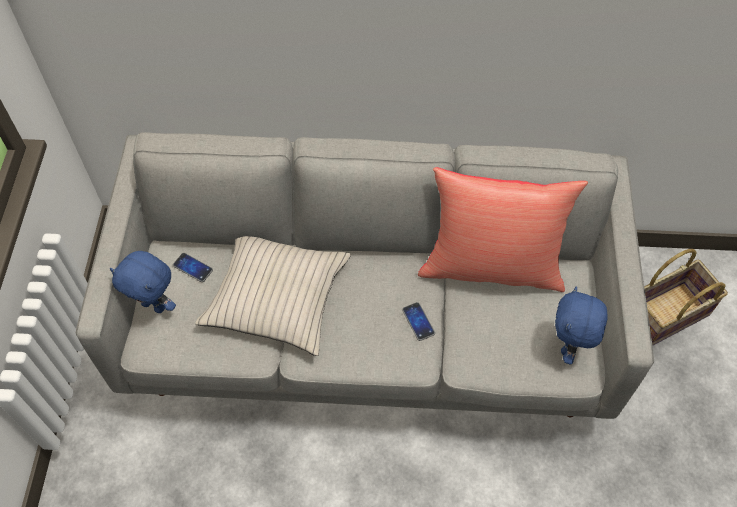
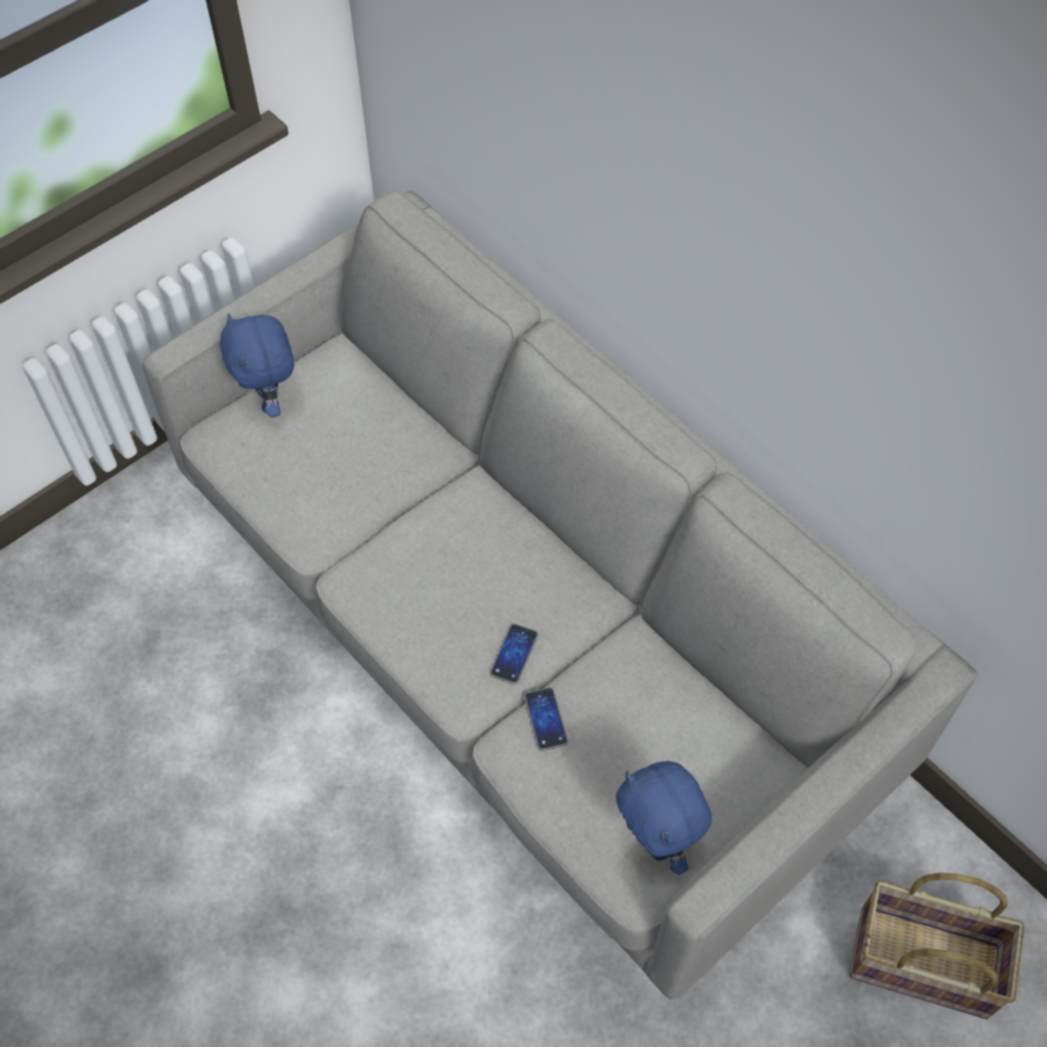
camera: 45 degrees right, 0 degrees up
phone [173,253,213,282] -> phone moved to [524,687,568,751]
beige pillow [195,236,351,356] -> none
red pillow [418,167,588,292] -> none
blue plush toy [555,286,608,364] -> blue plush toy turned 90 degrees counterclockwise [616,761,712,875]

